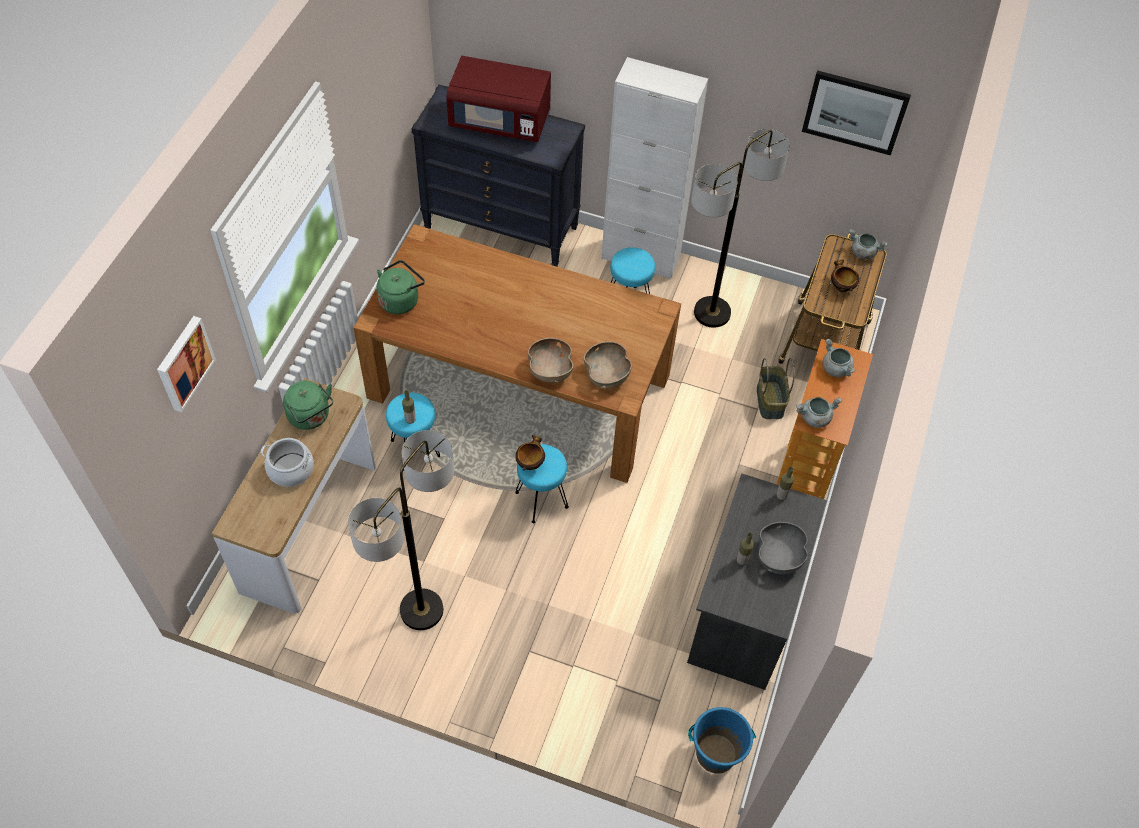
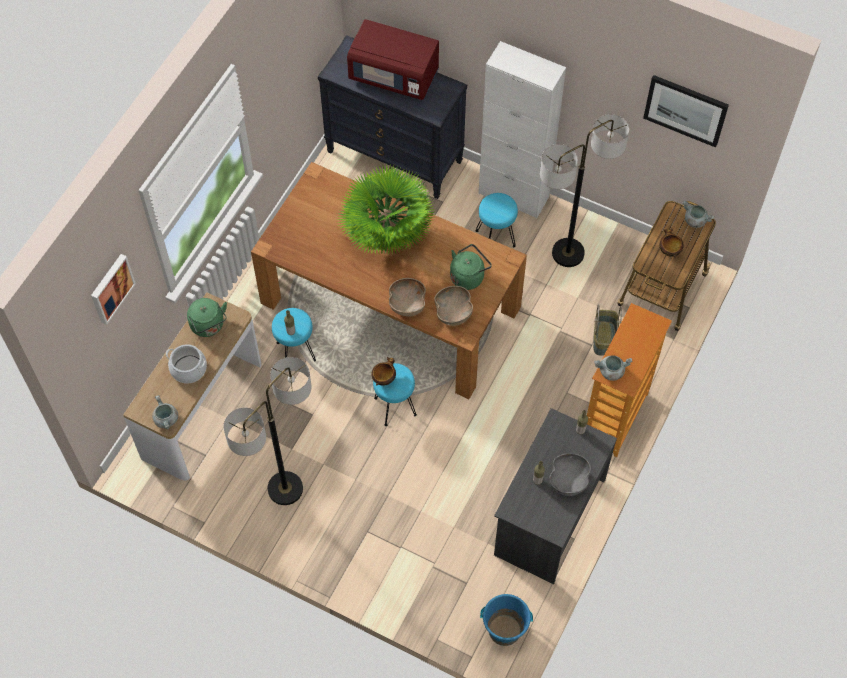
camera: 10 degrees right, 5 degrees up
green kettle [377,260,425,314] -> green kettle moved to [450,244,492,290]
grey cooking pot [822,339,856,377] -> grey cooking pot moved to [152,395,178,430]
none -> potted plant [336,163,433,255]

